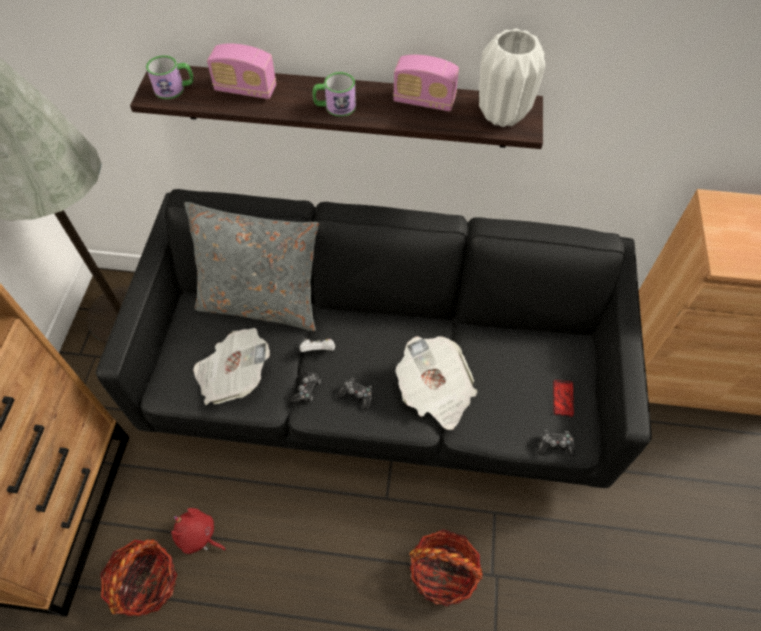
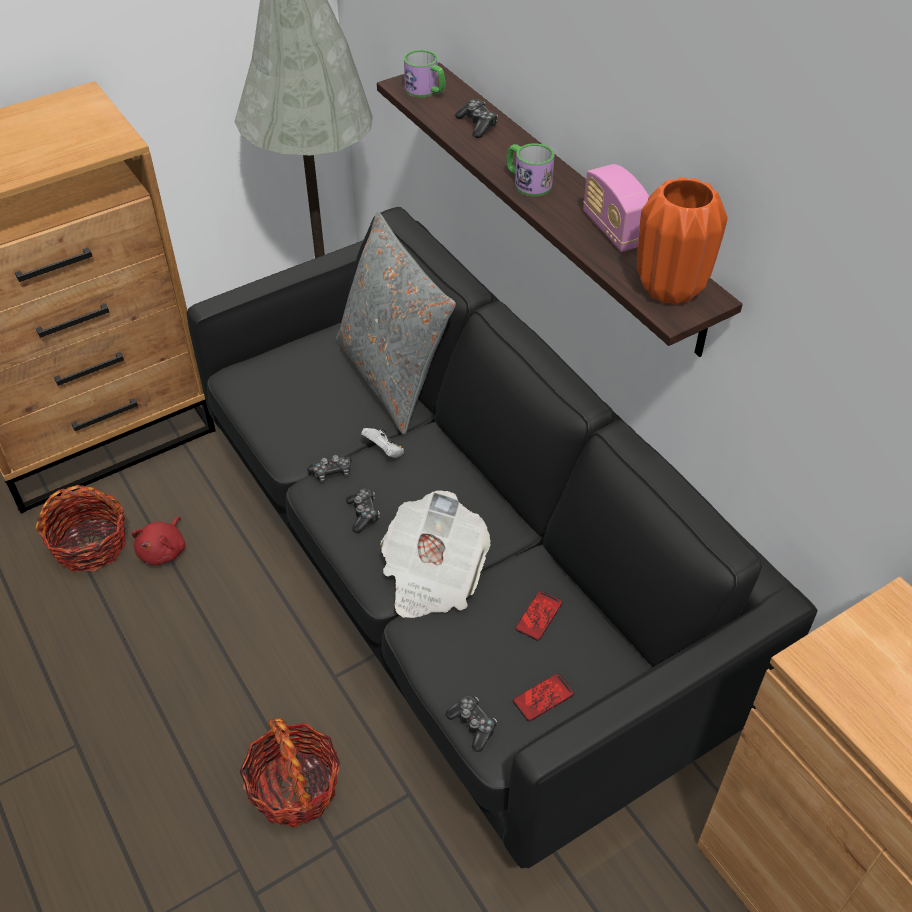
camera: 50 degrees right, 10 degrees down
red plush toy [171,508,226,554] -> red plush toy turned 150 degrees counterclockwise [132,517,185,565]
newspaper [193,328,270,405] -> none
radio [207,43,276,99] -> game controller [455,99,498,138]
white vase [479,28,546,127] -> orange vase [637,177,728,305]
none -> phone [515,590,563,641]

